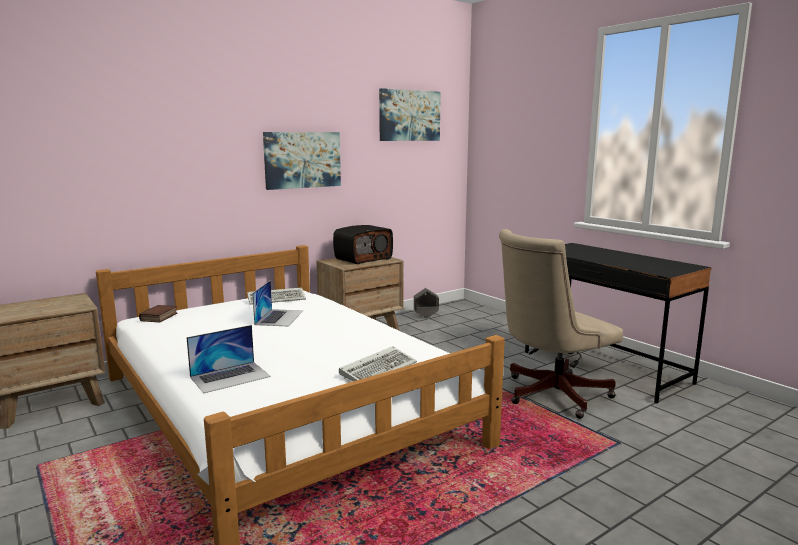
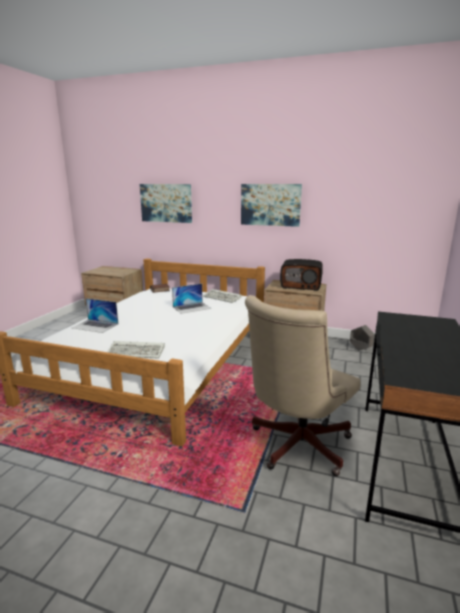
camera: 55 degrees right, 5 degrees up
picture [379,88,441,141] -> picture moved to [140,184,192,223]
beige office chair [499,229,623,419] -> beige office chair turned 75 degrees counterclockwise [245,295,361,476]

